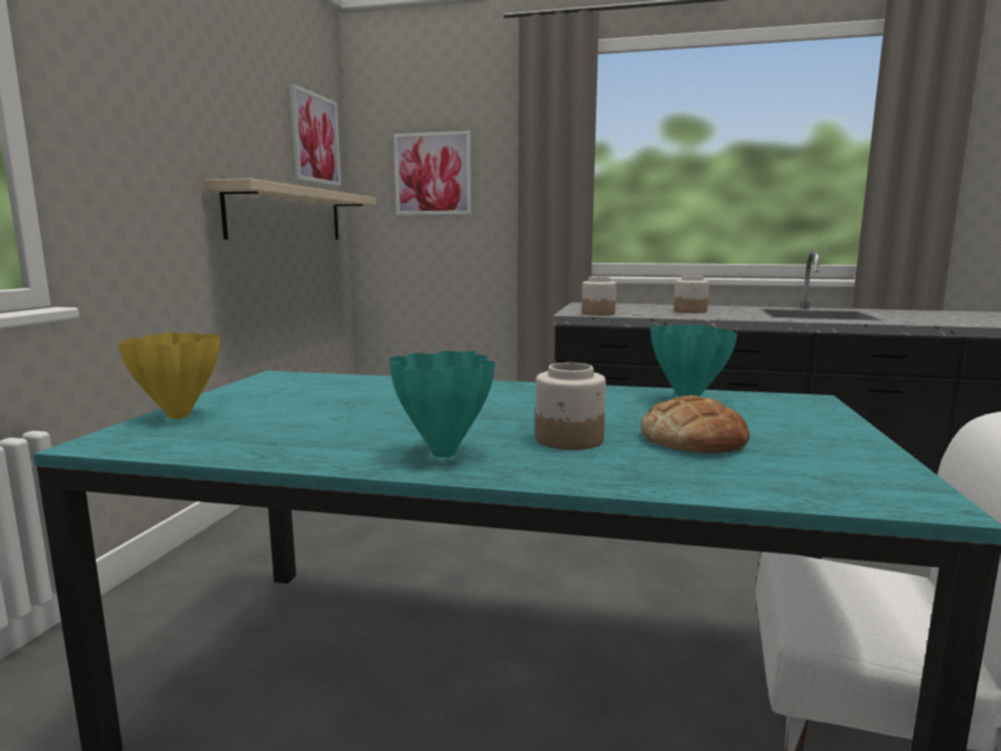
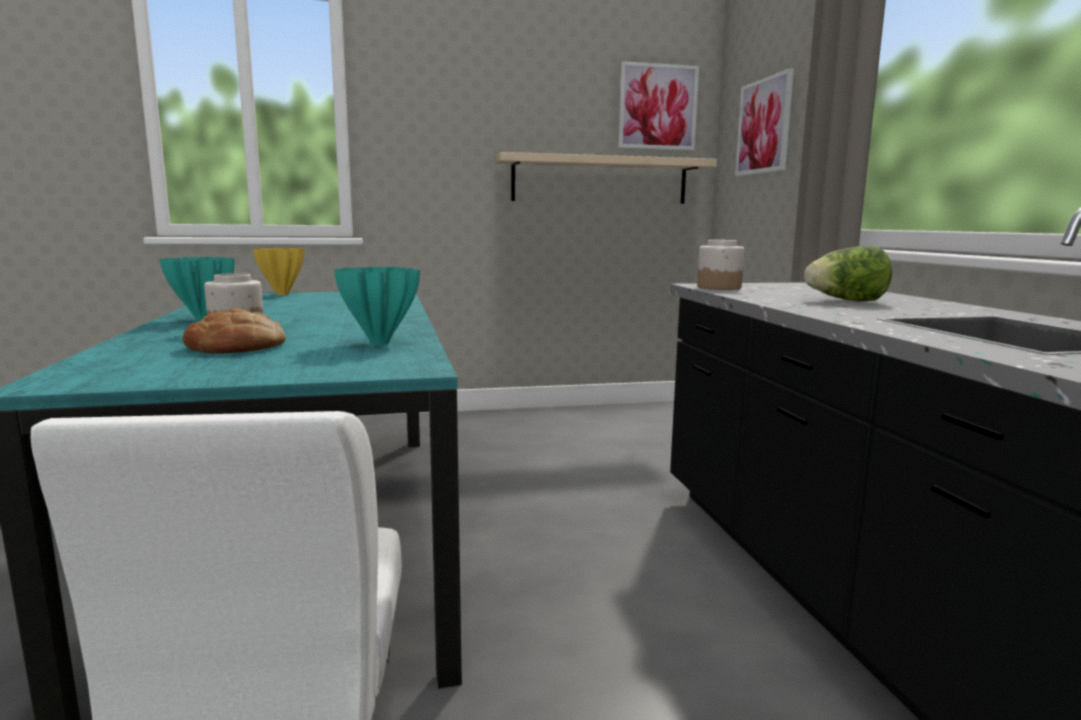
camera: 65 degrees right, 0 degrees up
jar [674,275,709,313] -> lettuce [804,246,892,301]

